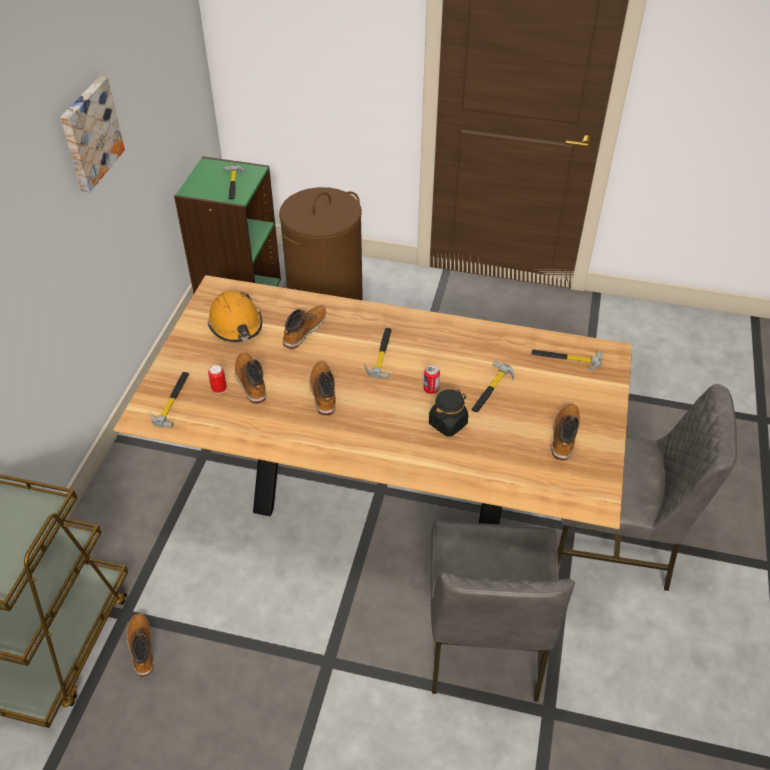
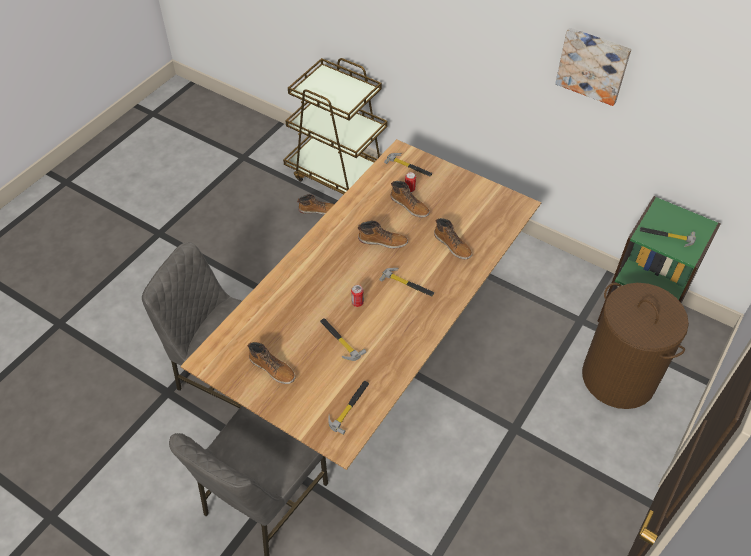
camera: 110 degrees right, 5 degrees up
orange hard hat [208,291,262,342] -> none
boot [235,352,266,404] -> boot turned 45 degrees clockwise [391,181,430,217]
black jar [429,389,468,436] -> none

